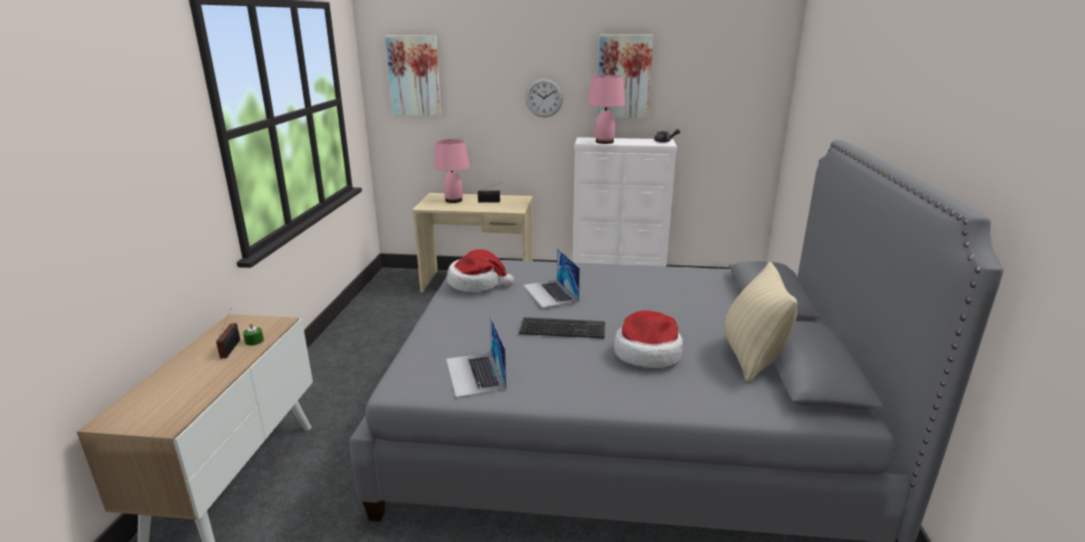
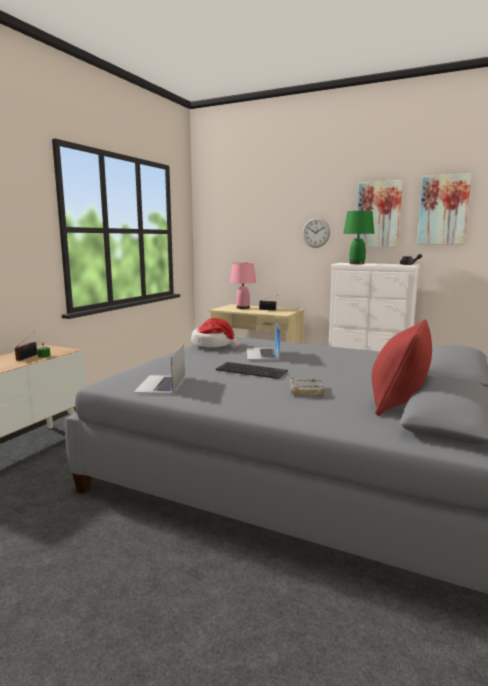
camera: 20 degrees right, 10 degrees down
picture [385,36,441,116] -> picture moved to [417,173,472,245]
pink table lamp [587,75,625,144] -> green table lamp [343,211,374,264]
hat [614,310,683,368] -> grey book [290,378,324,396]
beige pillow [725,262,798,383] -> red pillow [371,319,432,416]

